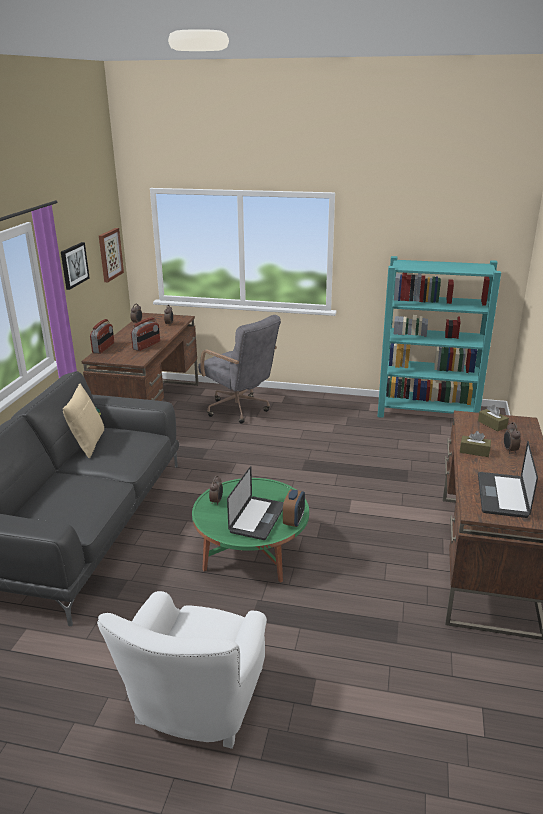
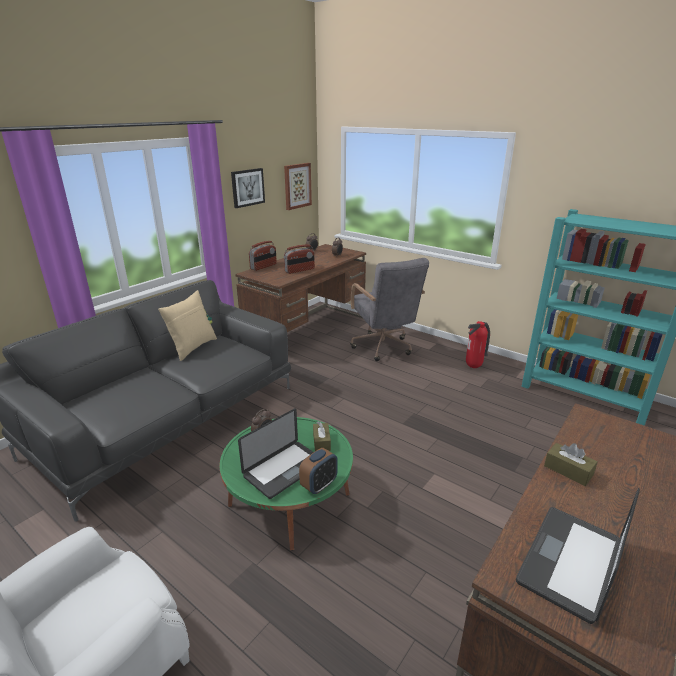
camera: 25 degrees right, 0 degrees up
brown tissue box [478,405,509,431] -> brown tissue box moved to [313,421,331,451]
alarm clock [504,422,521,454] -> none
none -> fire extinguisher [466,321,490,368]

